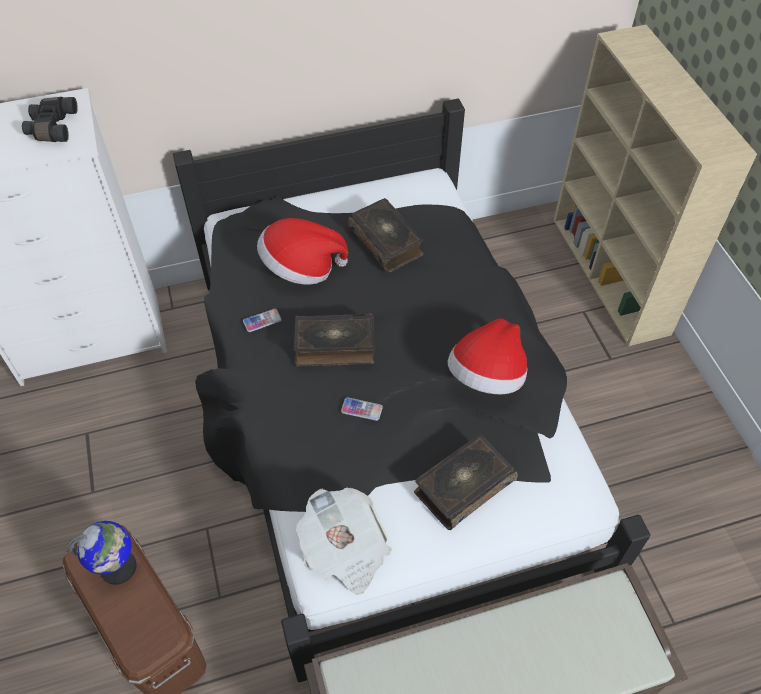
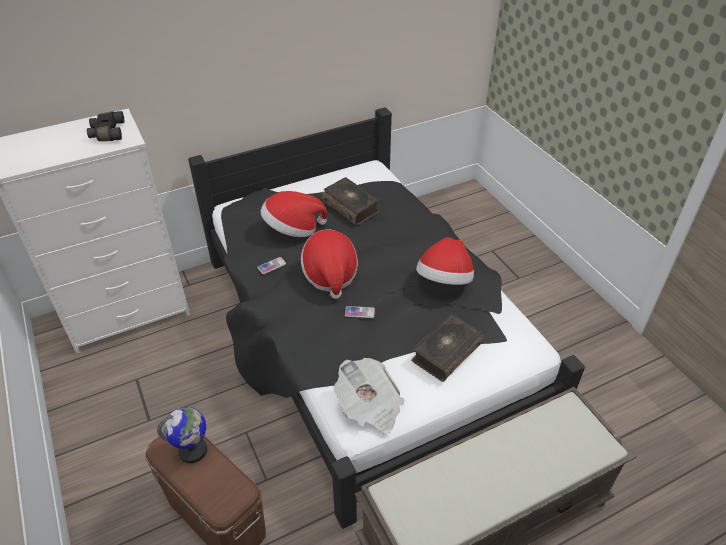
camera: 10 degrees left, 10 degrees down
book [294,313,375,367] -> hat [301,230,358,299]
beige bookcase [554,25,757,346] -> none

